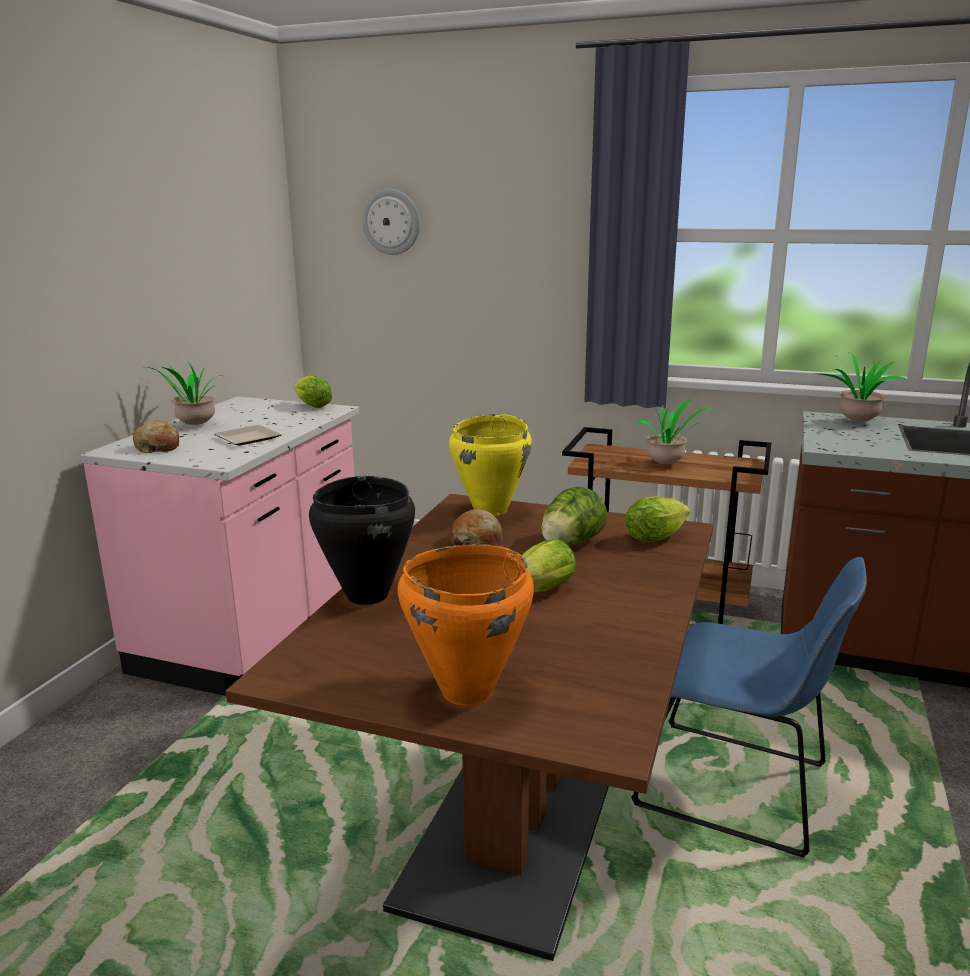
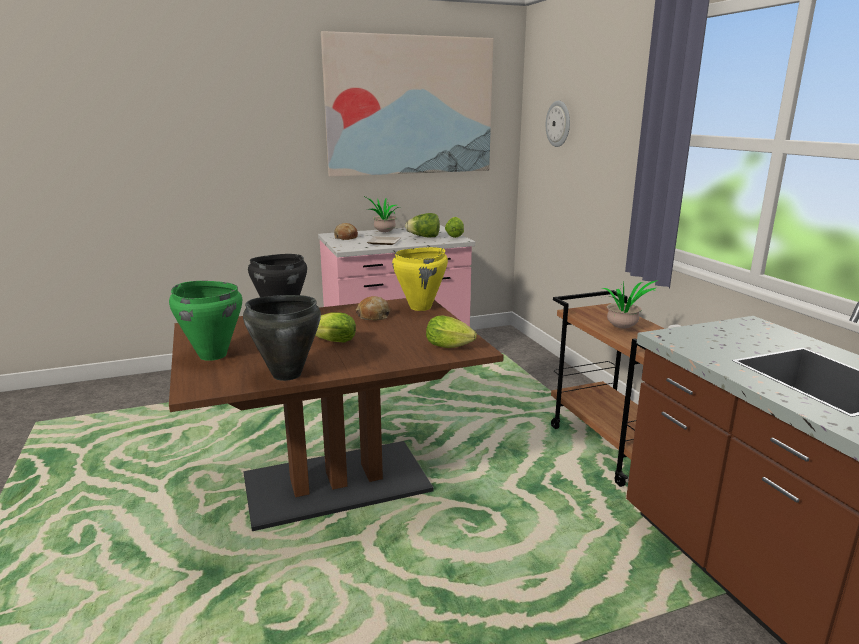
camera: 50 degrees right, 0 degrees up
orange cooking pot [397,544,534,706] -> green cooking pot [169,281,242,361]
lettuce [541,487,607,546] -> lettuce moved to [405,213,440,238]
blue chair [631,557,867,857] -> none
potted plant [821,352,907,422] -> none
none -> black cooking pot [243,295,321,381]
none -> picture [321,31,493,177]

